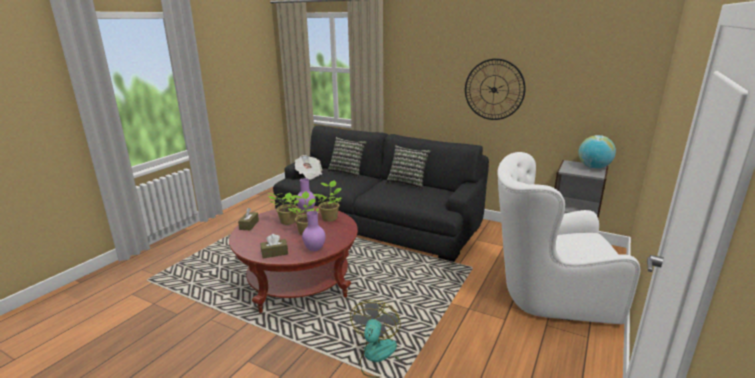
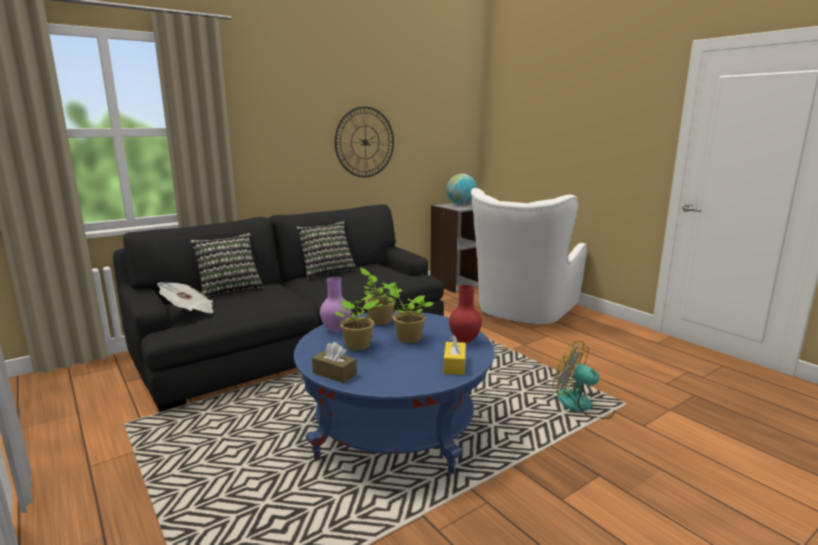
camera: 65 degrees left, 5 degrees down
red coffee table [229,206,358,313] -> blue coffee table [294,311,494,474]
brown tissue box [261,234,288,258] -> yellow tissue box [443,334,466,375]
purple vase [302,211,326,251] -> red vase [449,285,482,343]

